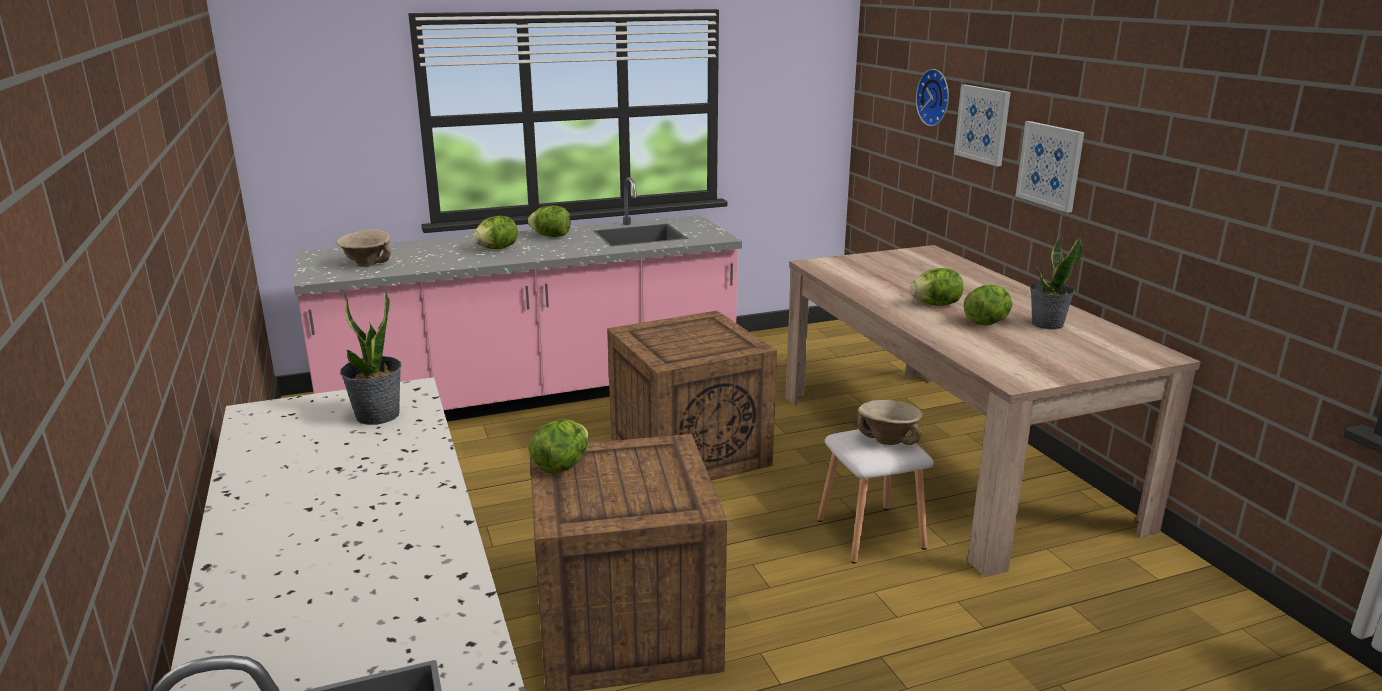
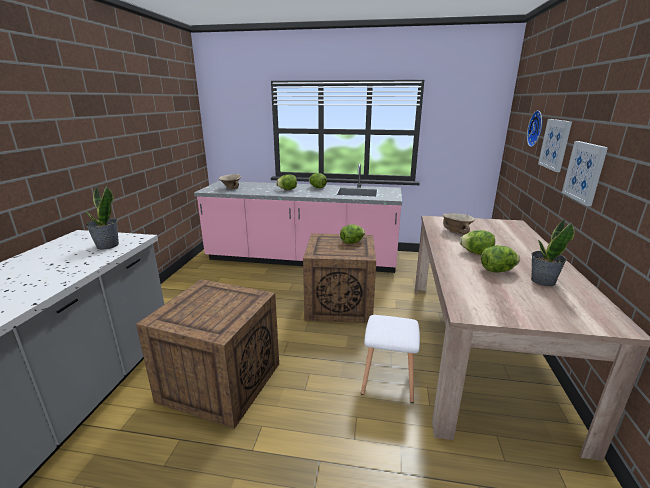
camera: 30 degrees right, 0 degrees up
lettuce [529,419,589,474] -> lettuce moved to [340,225,365,244]
beige bowl [857,400,923,445] -> beige bowl moved to [443,213,475,234]

